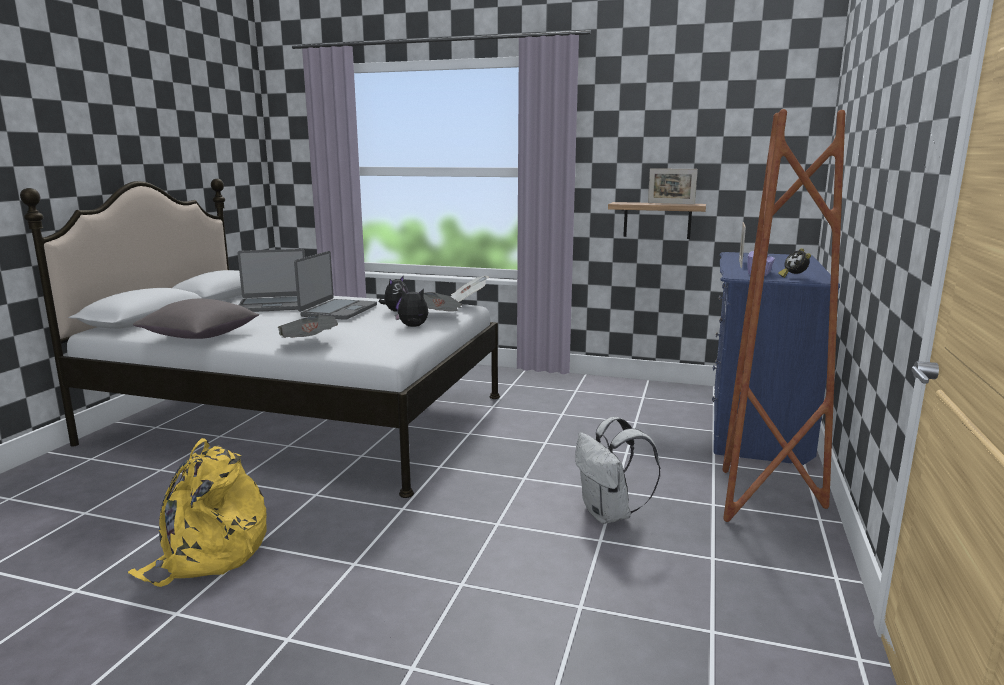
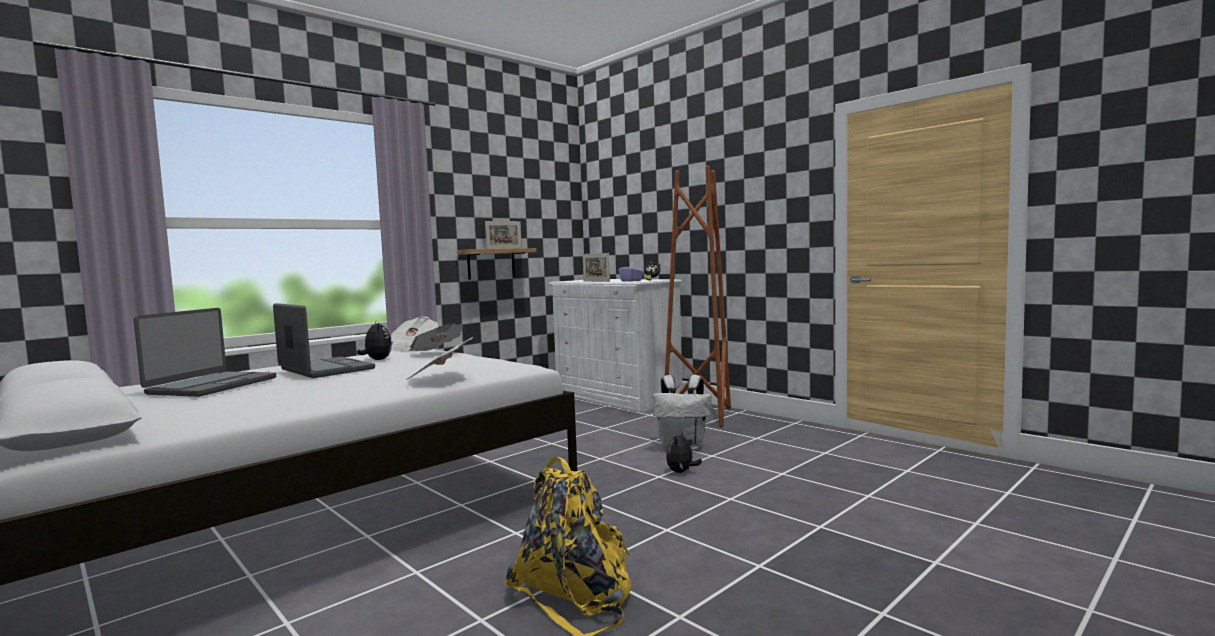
camera: 60 degrees left, 10 degrees down
grey pillow [133,299,259,339] -> none
plush toy [395,289,428,327] -> plush toy moved to [666,430,702,473]
blue dresser [712,252,840,465] -> white dresser [549,279,682,412]

